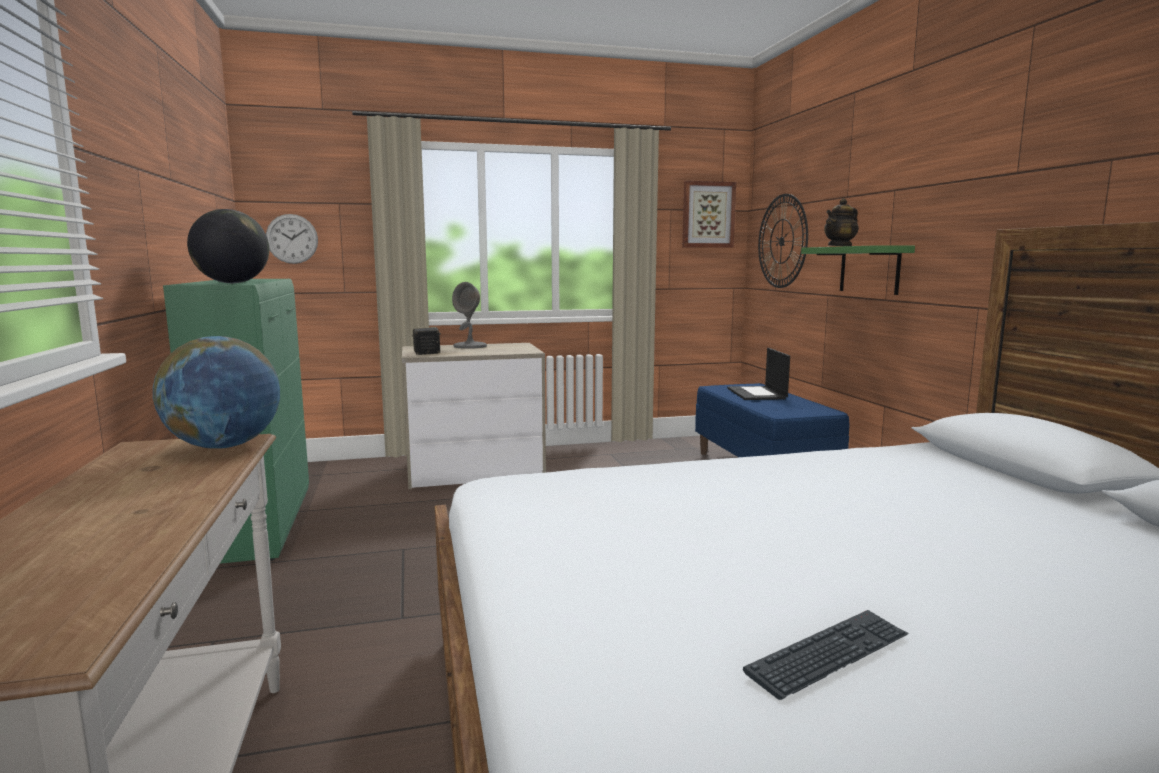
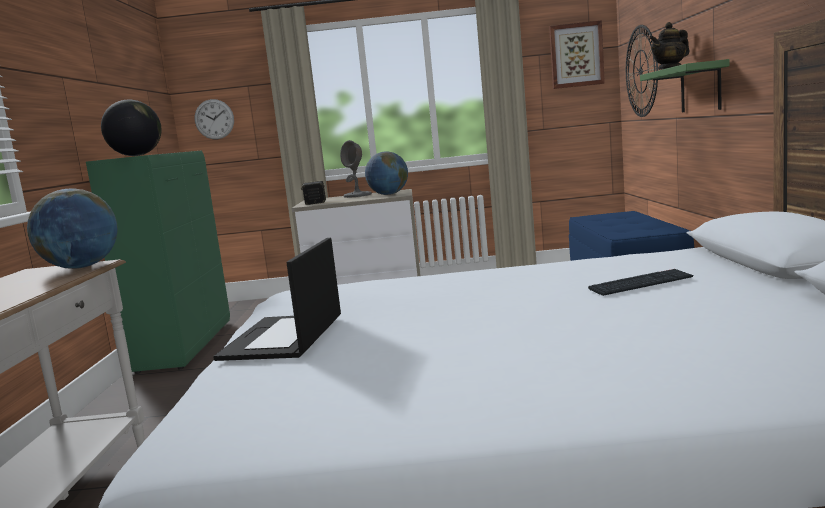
camera: 15 degrees right, 0 degrees up
laptop [727,348,790,400] -> laptop moved to [213,238,341,361]
keyboard [743,610,909,700] -> keyboard moved to [588,269,694,296]
none -> globe [365,152,408,195]

